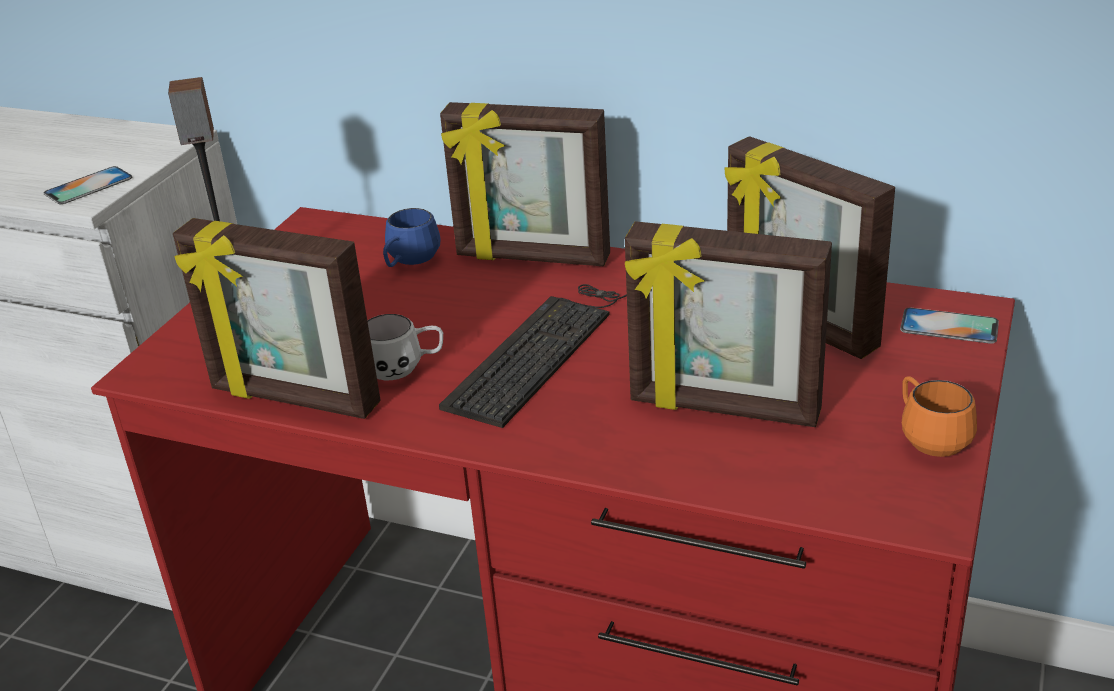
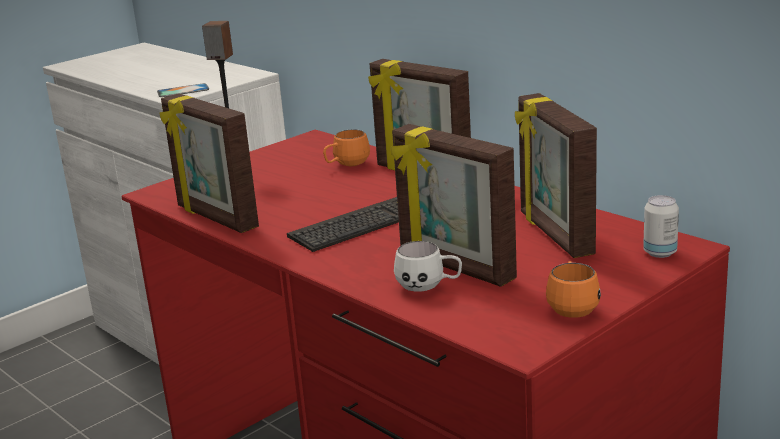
camera: 25 degrees right, 10 degrees down
white mug [367,314,443,380] -> white mug moved to [394,241,462,292]
blue mug [383,208,441,267] -> orange mug [323,129,370,166]
phone [900,308,999,344] -> can [643,195,679,258]

